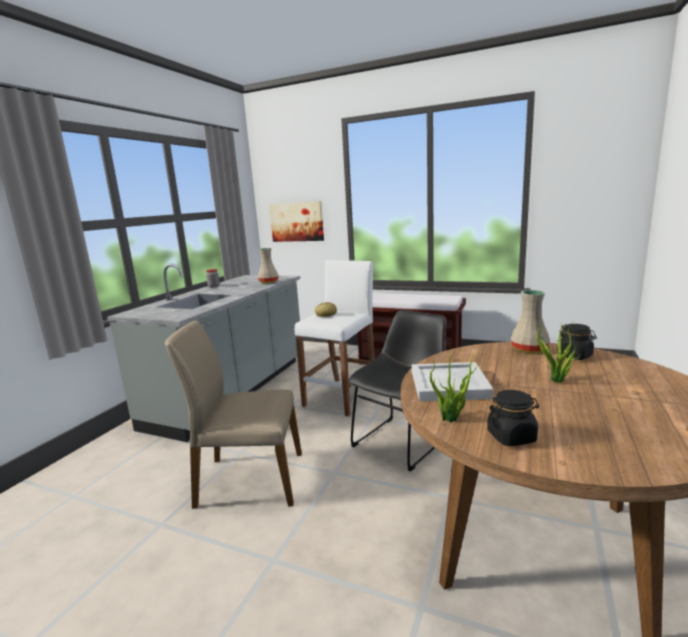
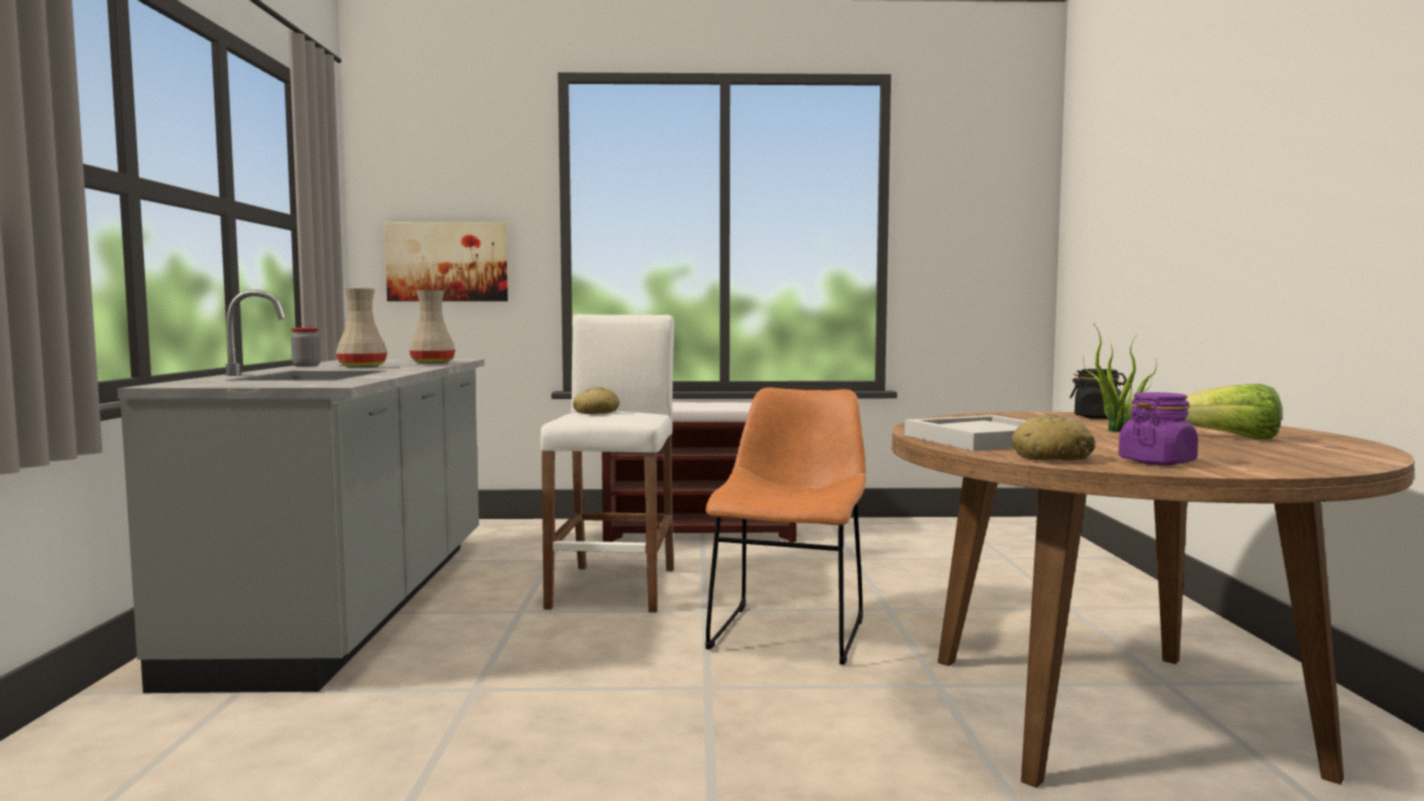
camera: 25 degrees left, 10 degrees down
beige chair [165,320,302,509] -> none
black chair [348,310,446,471] -> orange chair [705,388,866,665]
potted plant [430,347,478,422] -> bread [1012,414,1095,460]
black jar [487,390,539,446] -> purple jar [1118,392,1198,465]
beige vase [510,290,550,353] -> beige vase moved to [336,288,387,367]
none -> lettuce [1186,384,1282,439]

